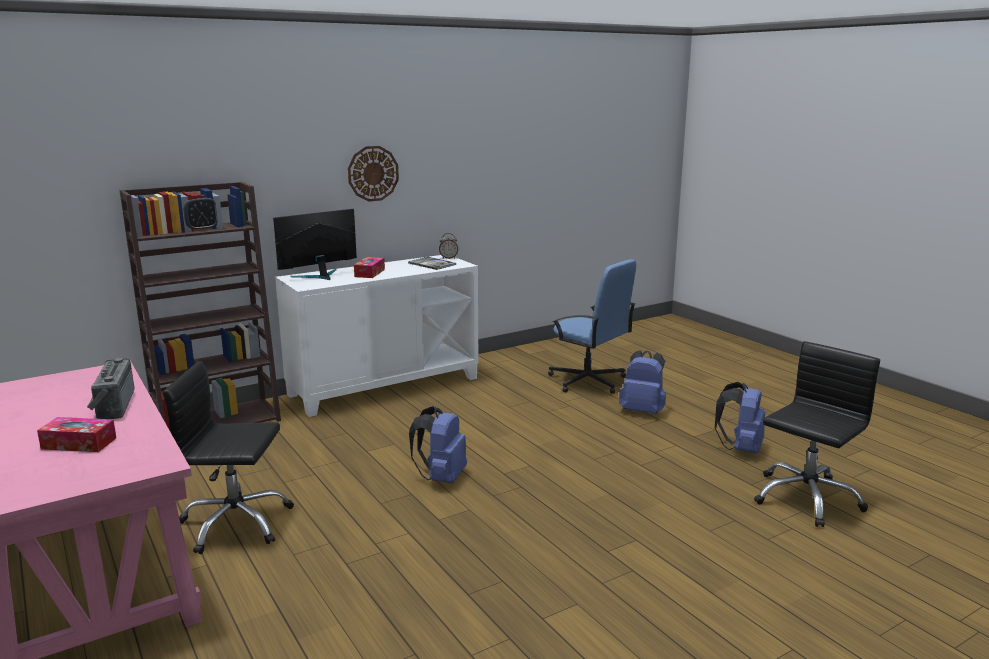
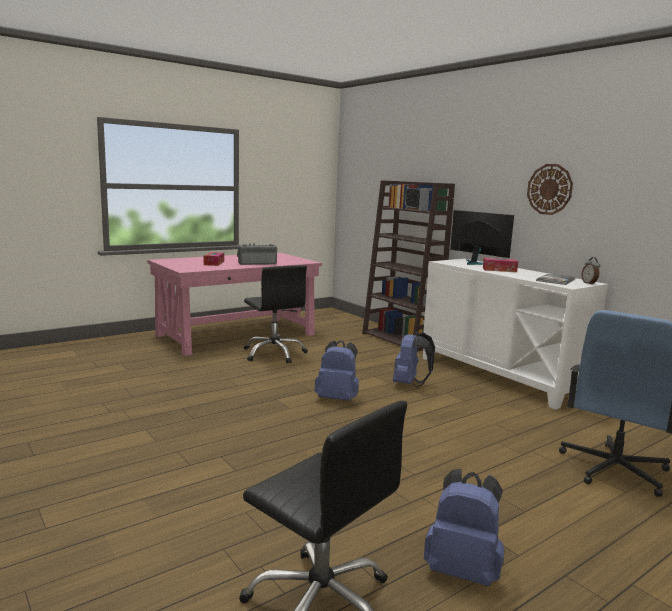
camera: 85 degrees right, 5 degrees down
black office chair [163,361,294,554] -> black office chair turned 150 degrees clockwise [244,265,308,364]
blue backpack [619,350,666,414] -> blue backpack moved to [393,333,435,387]

